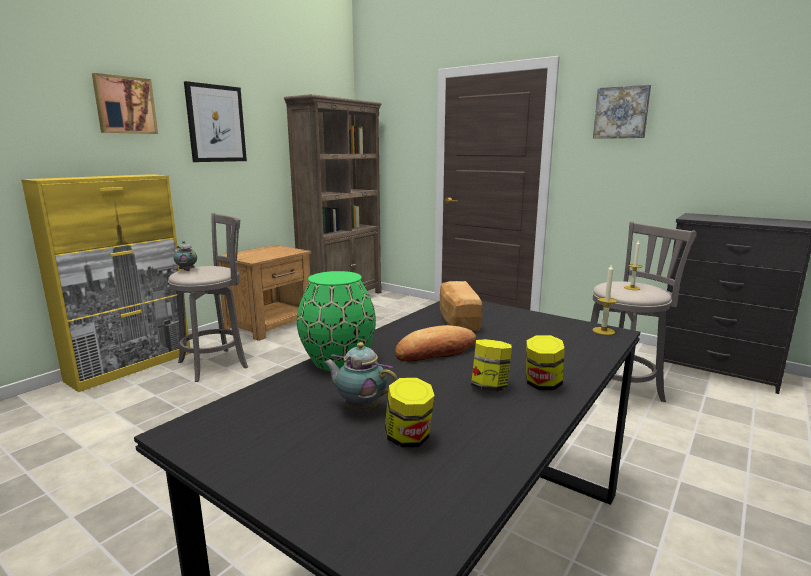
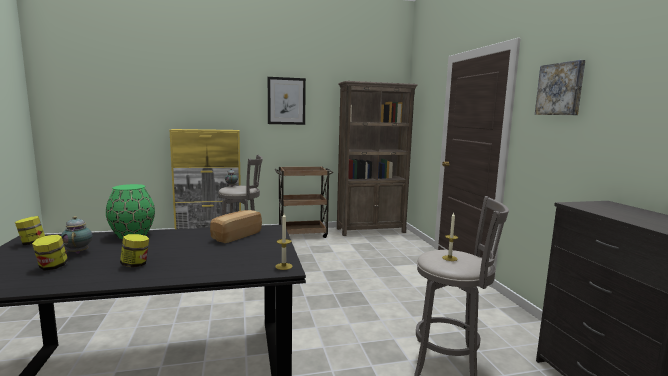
camera: 40 degrees right, 5 degrees down
picture [92,73,158,134] -> none
brown nightstand [218,245,311,341] -> brown cart [274,167,333,238]
bread [395,325,476,361] -> none
jar [526,335,565,390] -> jar moved to [15,216,45,245]

